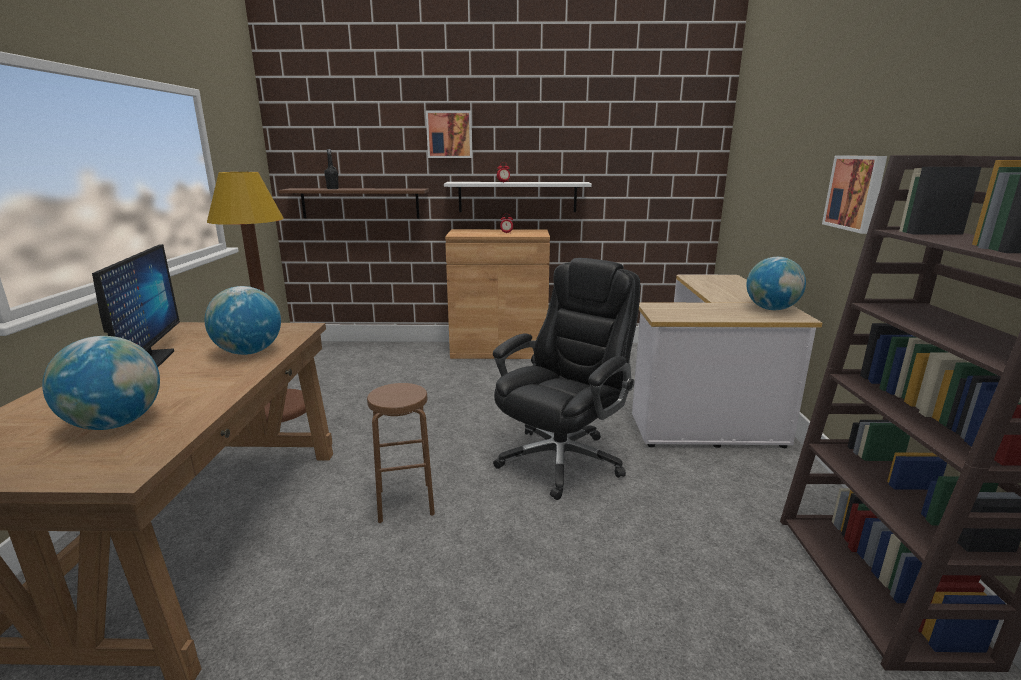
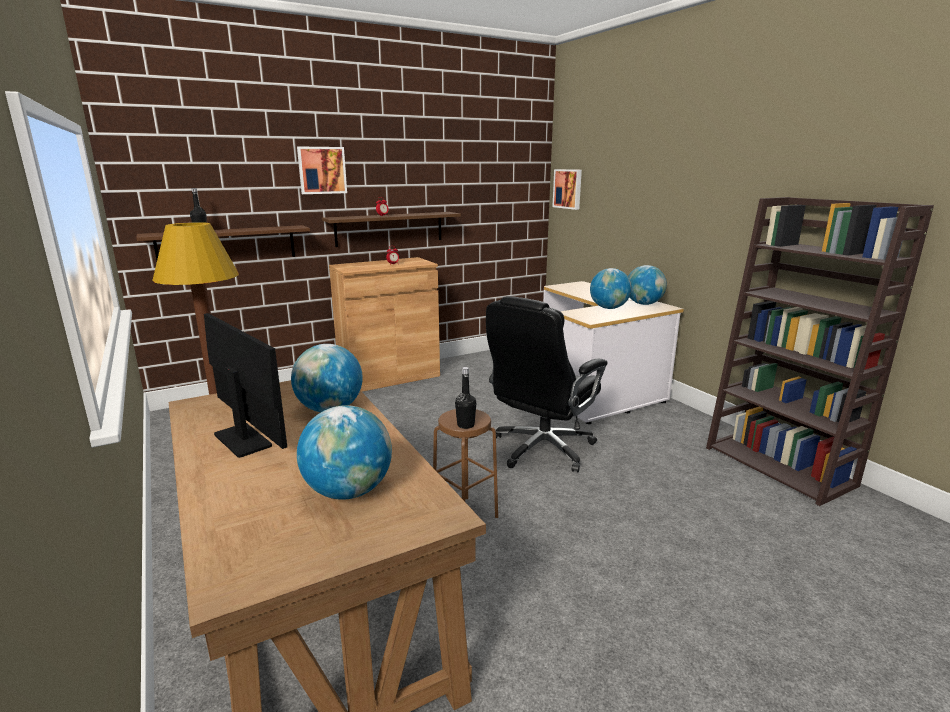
camera: 30 degrees left, 0 degrees up
white shelf [444,182,592,212] -> brown shelf [322,212,461,247]
black office chair [493,258,640,500] -> black office chair turned 150 degrees counterclockwise [486,296,608,472]
picture [822,155,887,234] -> picture moved to [553,169,582,210]
none -> black bottle [455,367,476,429]
none -> globe [590,268,632,309]

